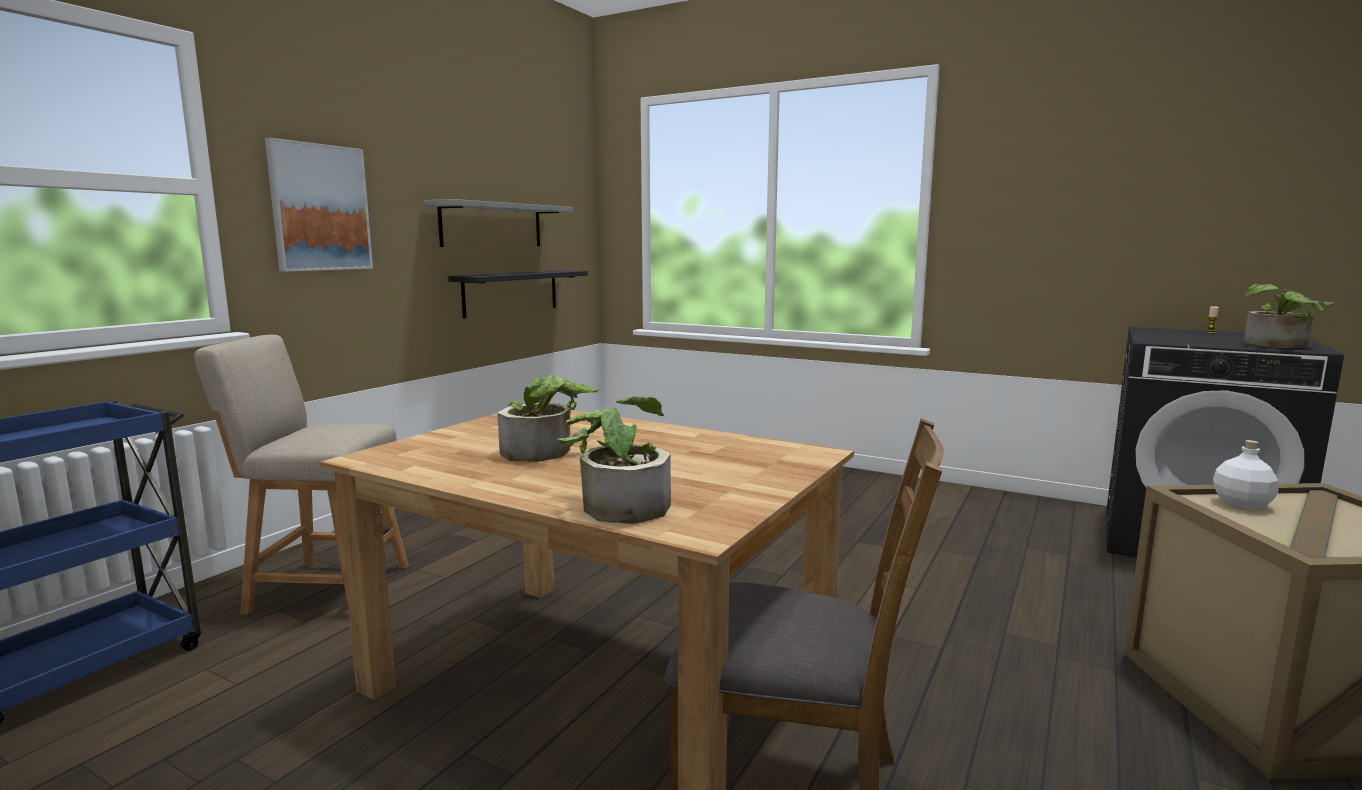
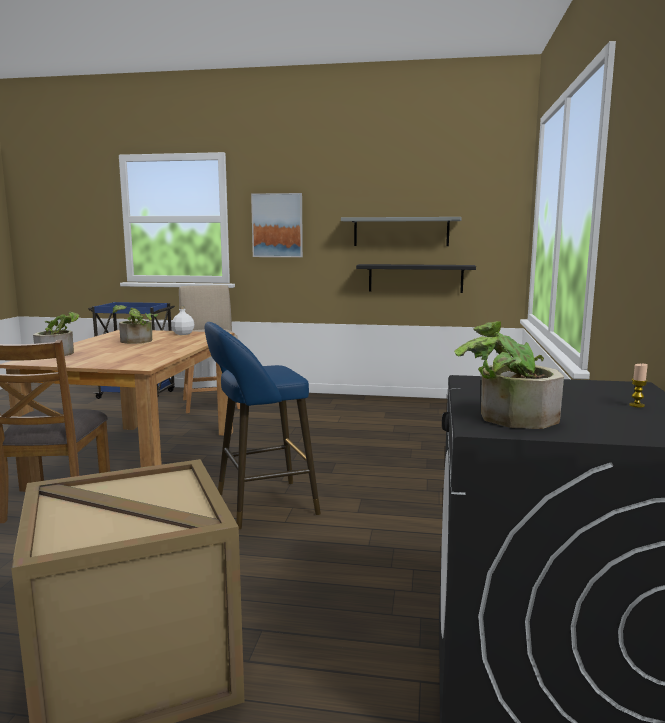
camera: 70 degrees right, 0 degrees up
white bottle [1213,440,1279,509] -> white bottle moved to [172,306,194,335]
none -> blue stool [205,322,321,529]

